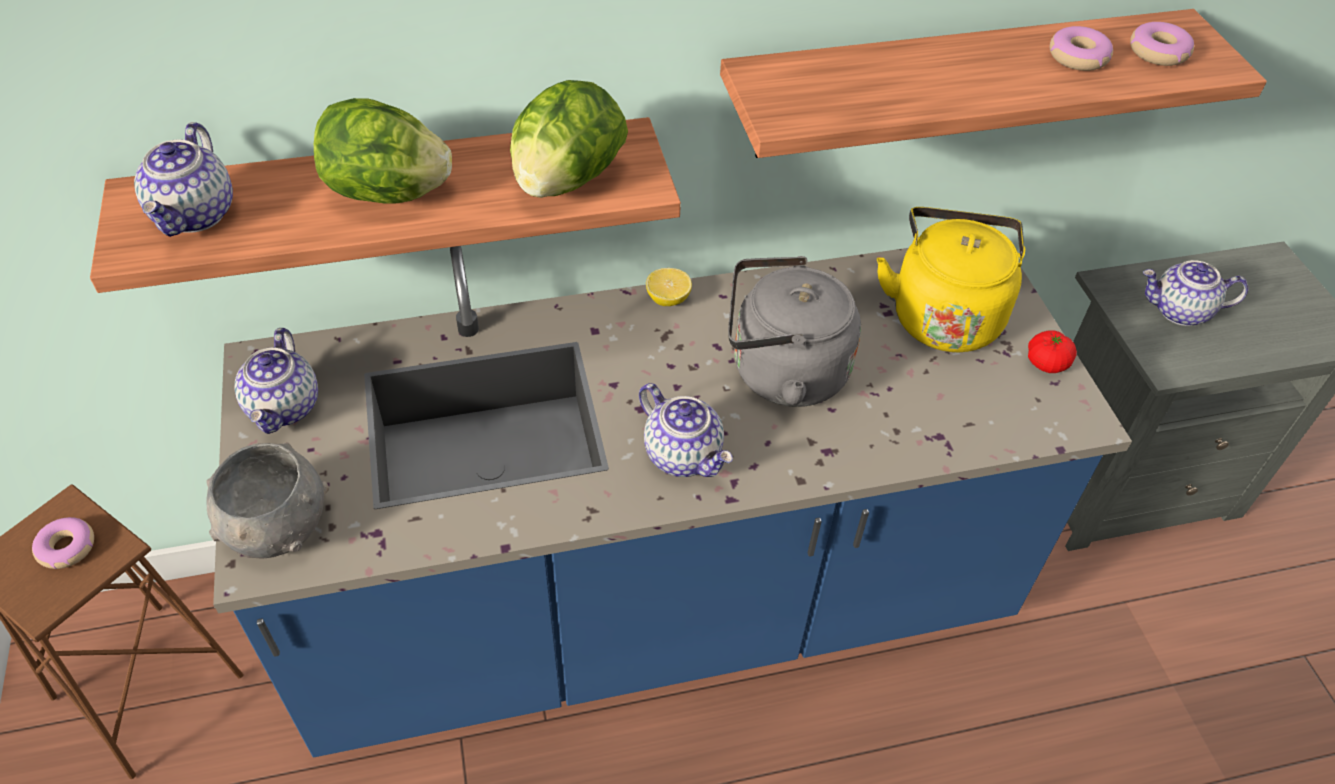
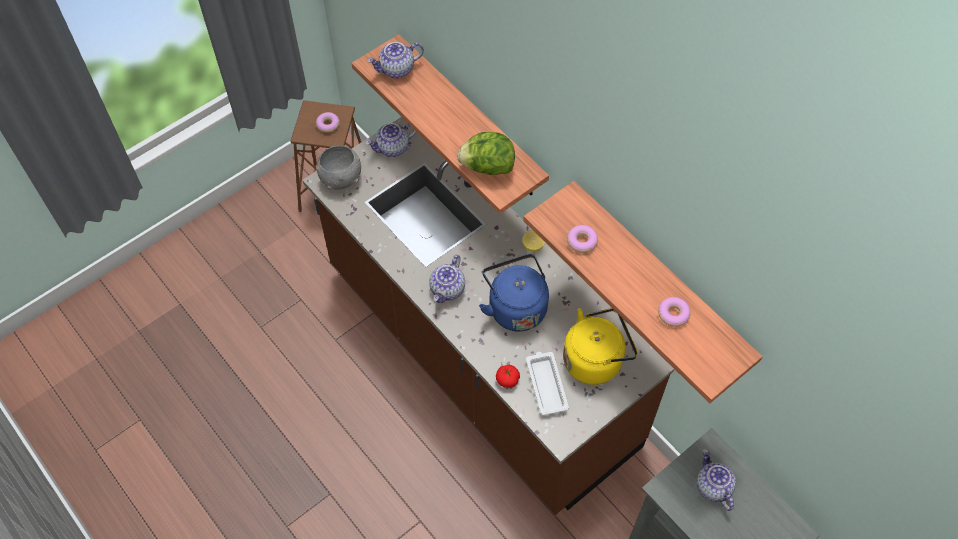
camera: 65 degrees right, 10 degrees up
blue counter [213,246,1132,757] -> brown counter [302,117,674,515]
lettuce [314,98,452,204] -> none
grey kettle [728,256,861,407] -> blue kettle [479,254,549,332]
tomato [1028,330,1077,373] -> tomato moved to [496,364,520,388]
donut [1130,22,1194,66] -> donut moved to [567,225,598,253]
none -> white tray [526,352,569,416]

